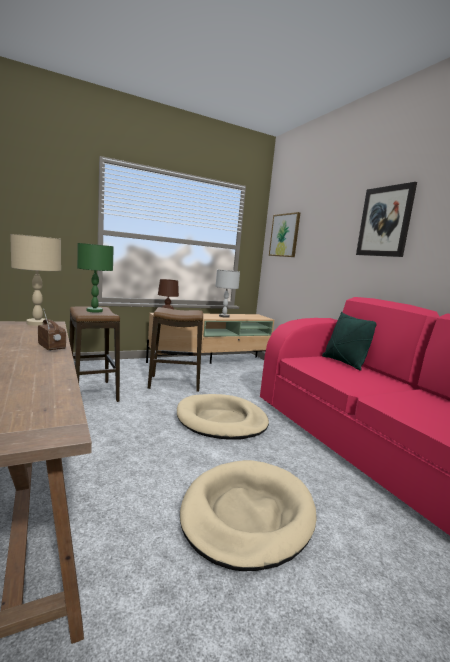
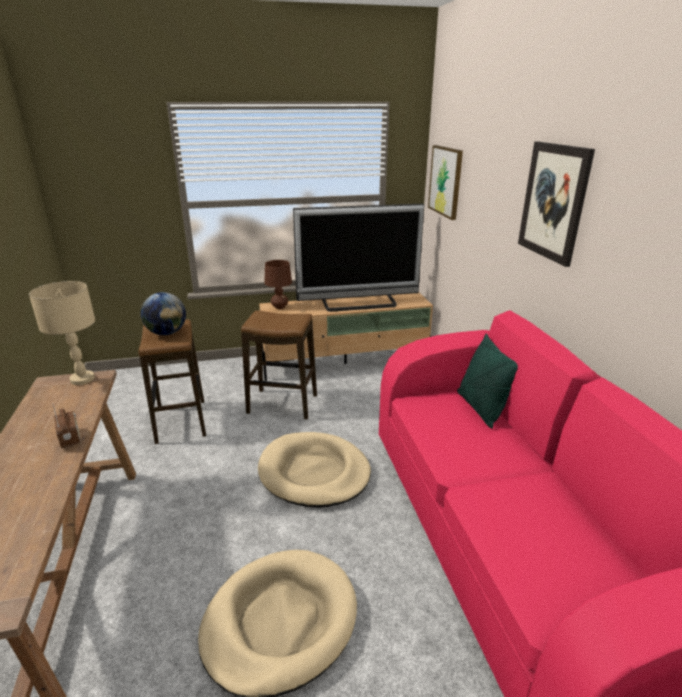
camera: 15 degrees right, 15 degrees up
green table lamp [77,243,114,313] -> globe [141,292,186,335]
grey table lamp [215,270,240,318] -> television [293,204,424,312]

